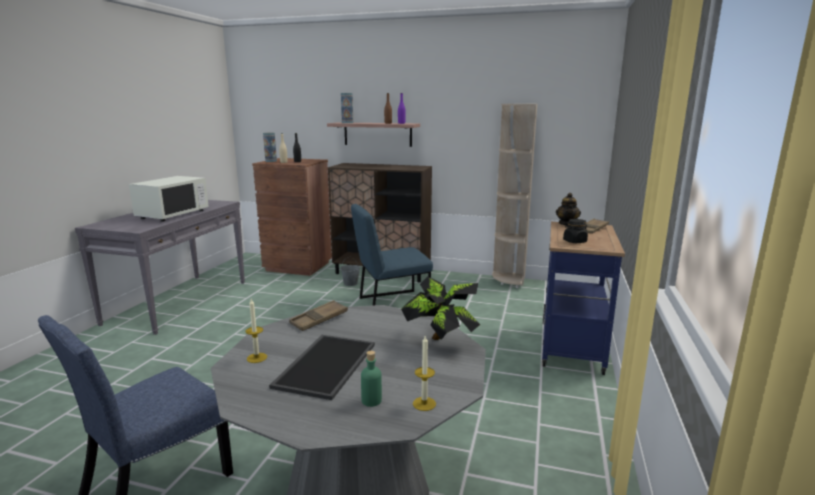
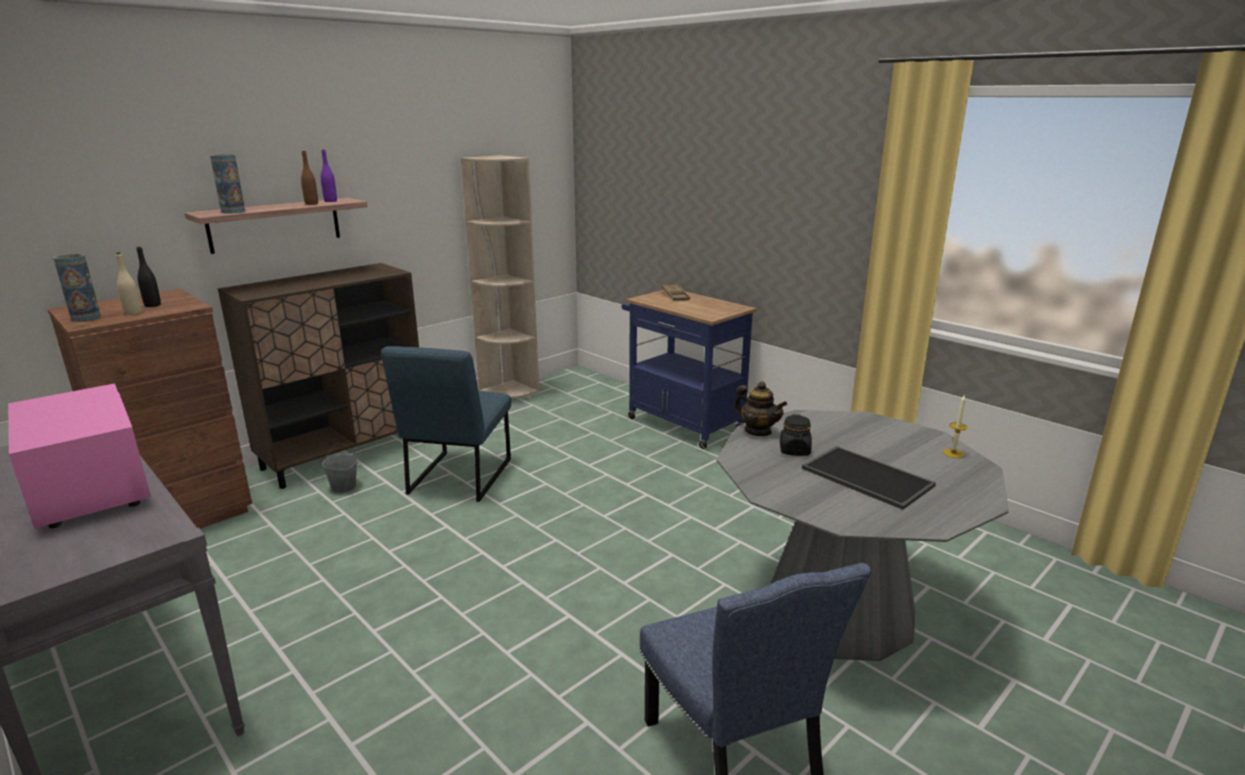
camera: 60 degrees left, 5 degrees up
white microwave [129,176,209,222] -> pink microwave [8,383,151,529]
candle [245,299,267,363] -> none
brown tray [289,300,348,331] -> none
green bottle [361,351,382,407] -> none
potted plant [401,276,480,340] -> none
teapot [556,193,581,226] -> teapot moved to [734,381,787,436]
black jar [563,219,588,243] -> black jar moved to [780,414,812,456]

